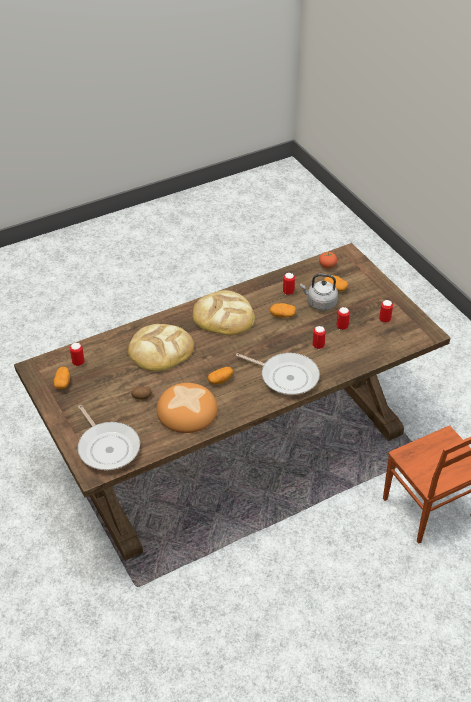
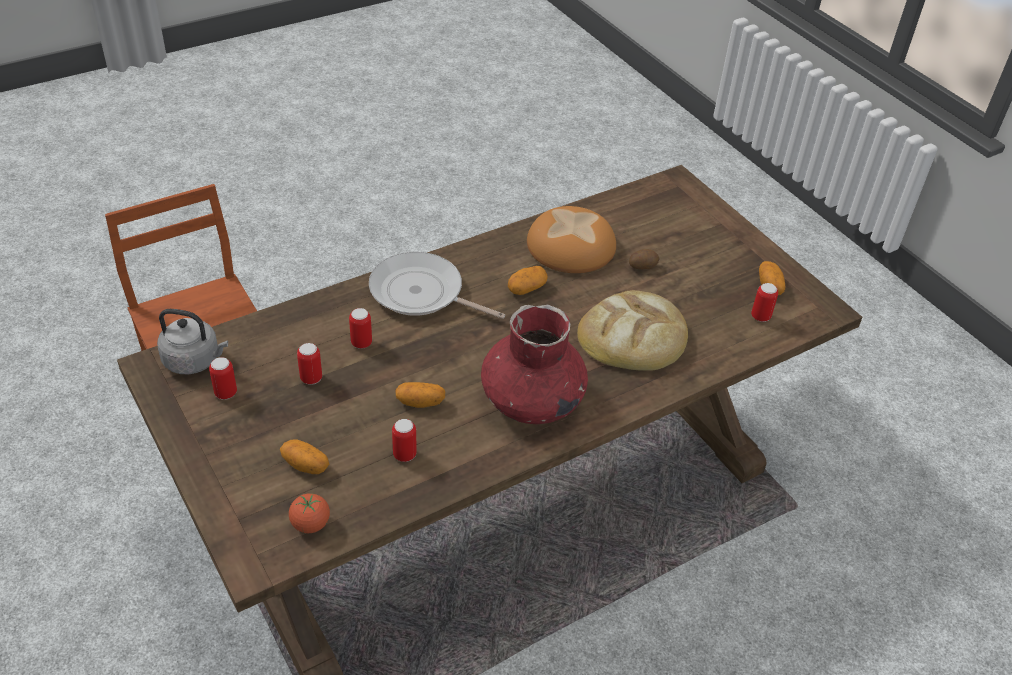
camera: 175 degrees right, 0 degrees up
frying pan [78,405,140,470] -> none
bread [193,290,255,336] -> red vase [481,304,588,424]
grey kettle [300,274,338,311] -> grey kettle moved to [157,309,228,374]

